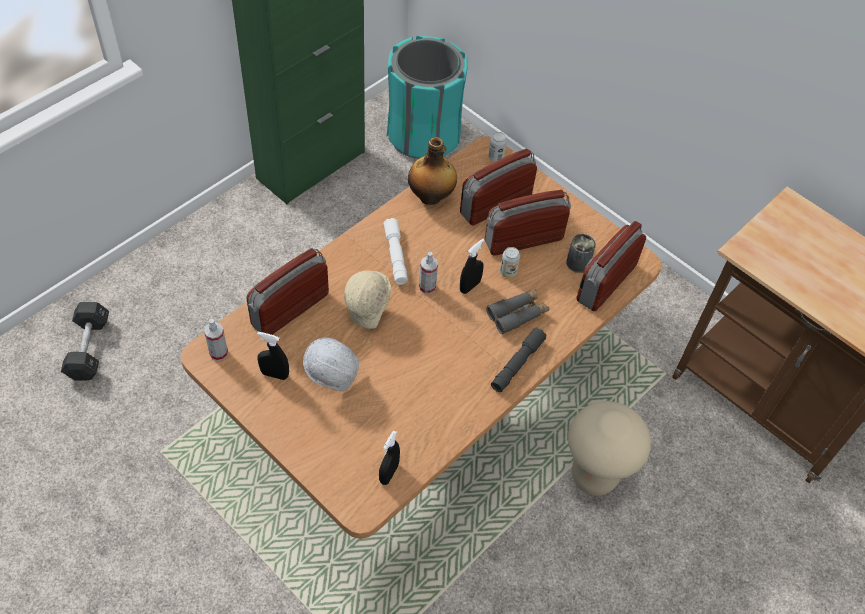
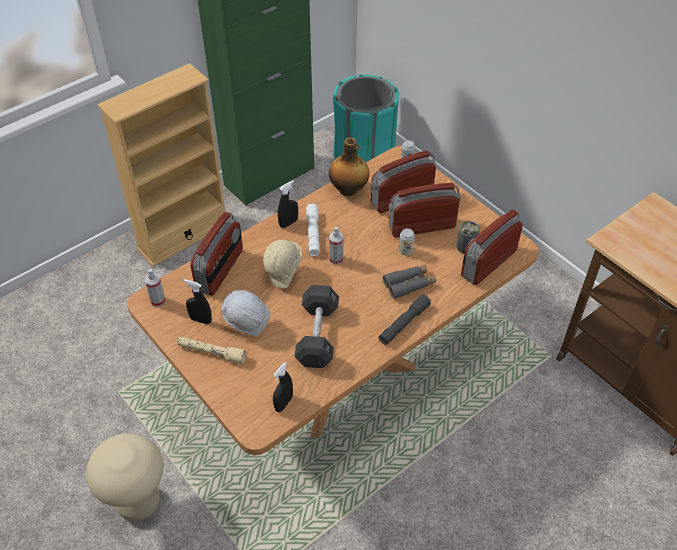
camera: 10 degrees right, 5 degrees down
black dumbbell [61,302,109,380] -> black dumbbell moved to [294,285,339,368]
radio [246,248,329,335] -> radio turned 150 degrees clockwise [190,212,243,296]
black spray bottle [460,239,484,294] -> black spray bottle moved to [278,180,298,228]
beige stool [568,401,651,496] -> beige stool moved to [86,433,164,521]
none -> beige bookcase [97,63,225,266]
none -> beige flashlight [177,337,246,364]

